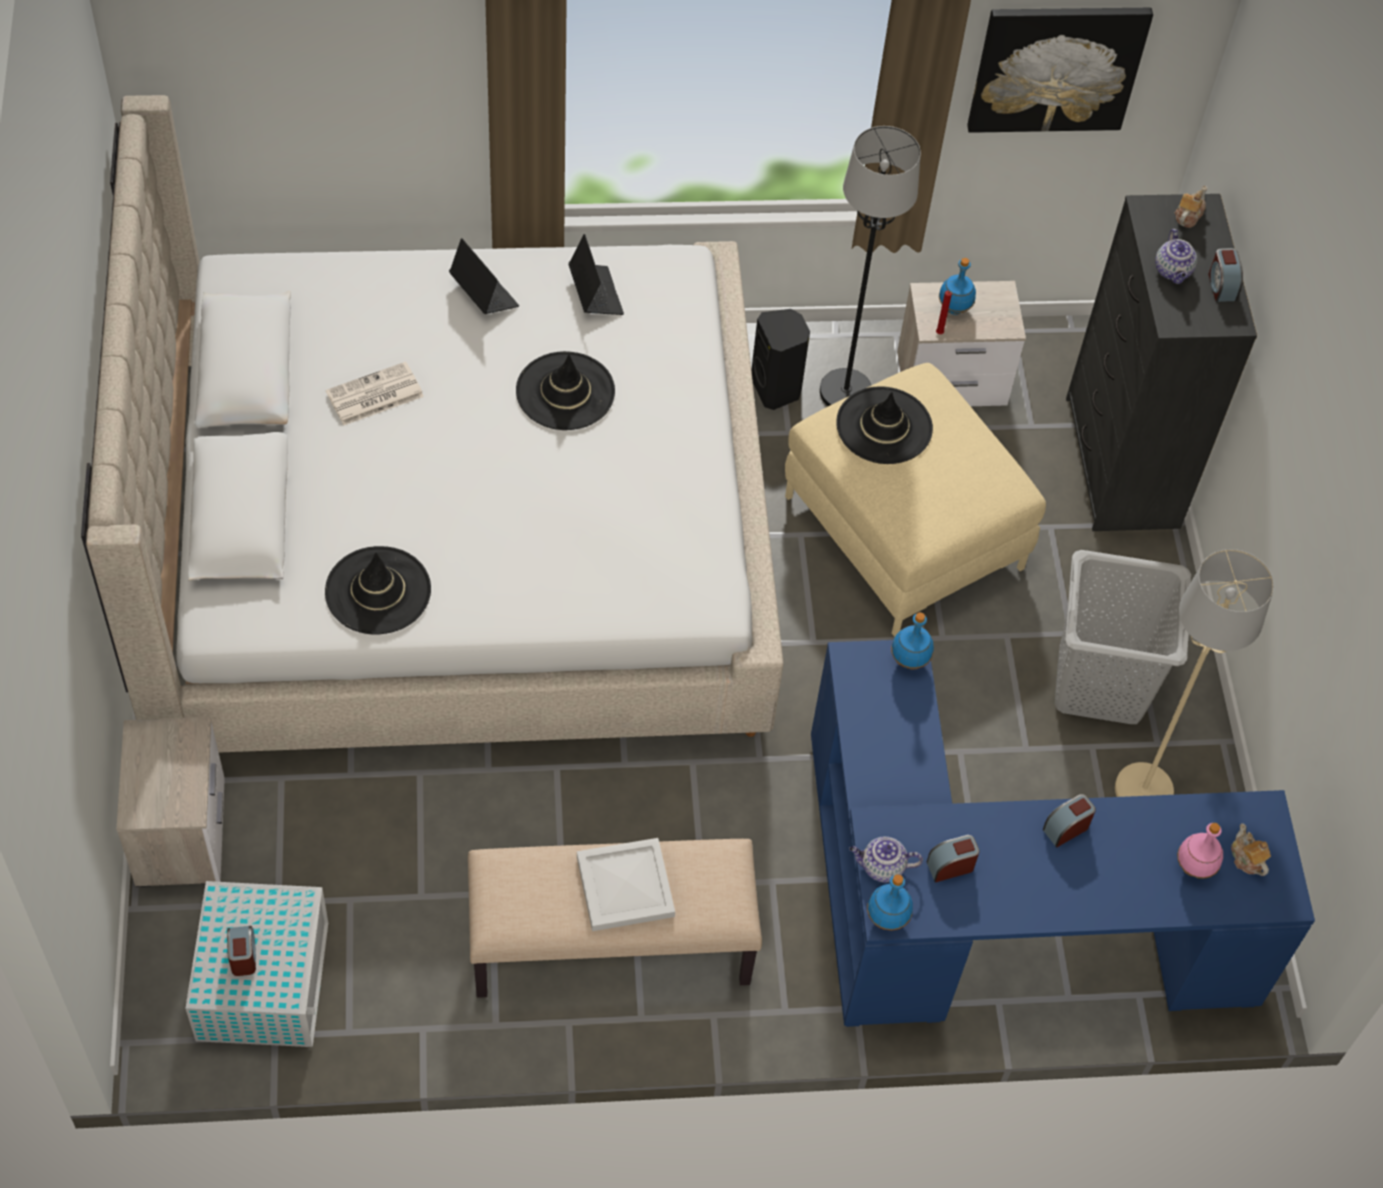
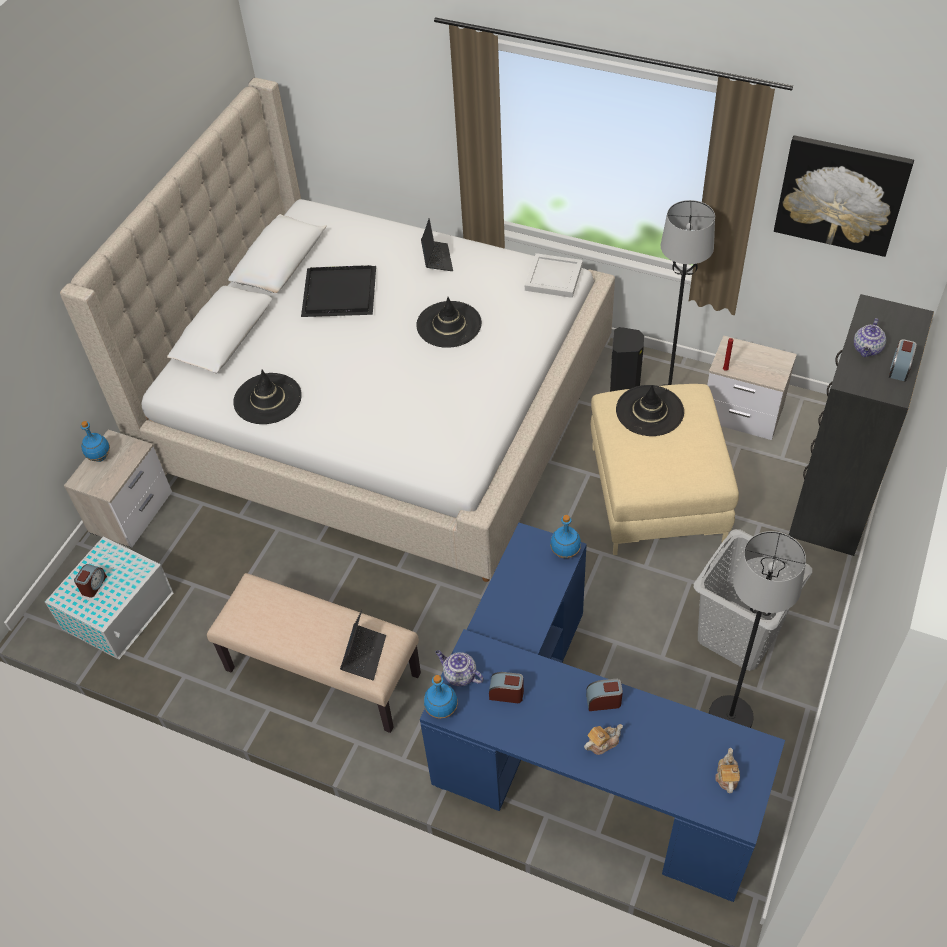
camera: 35 degrees right, 5 degrees down
newspaper [326,362,424,426] -> black tray [301,265,376,317]
laptop [569,234,624,315] -> laptop moved to [340,610,386,680]
white tray [577,838,675,931] -> white tray moved to [525,253,583,298]
blue bottle [939,258,976,315] -> blue bottle moved to [81,421,110,462]
beige floor lamp [1115,549,1274,797] -> black floor lamp [709,531,806,728]
teapot [1175,186,1207,228] -> teapot moved to [584,724,623,755]
pink bottle [1177,823,1223,879] -> none

